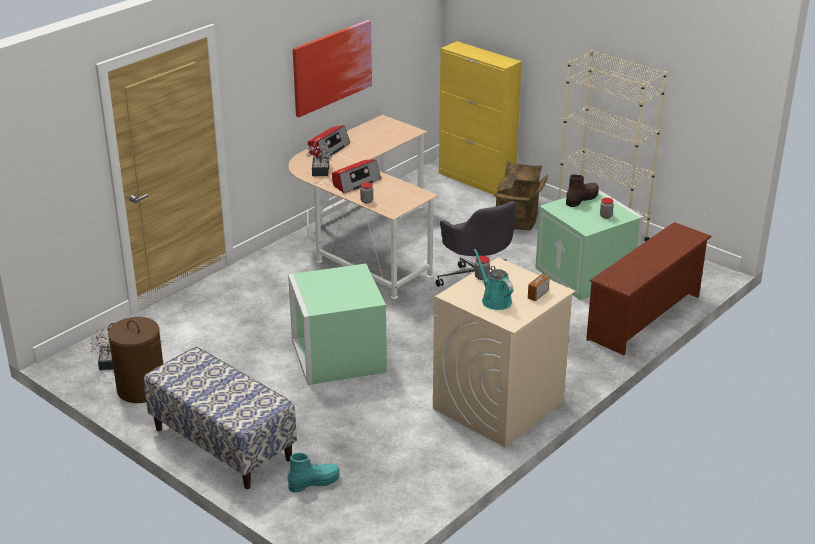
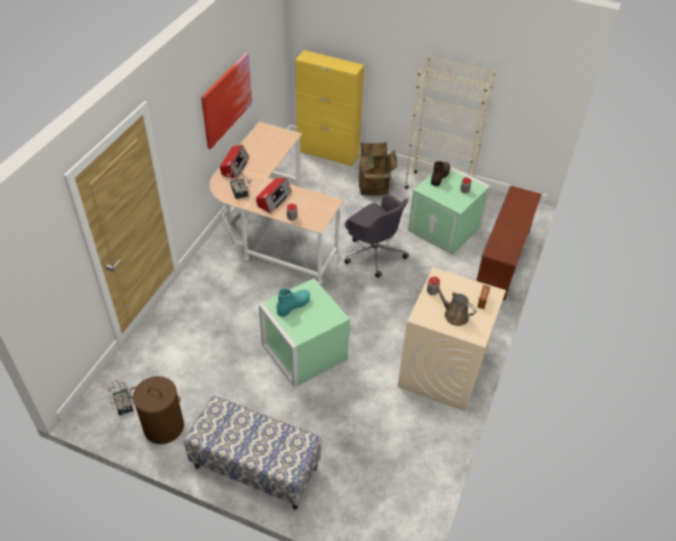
camera: 20 degrees left, 15 degrees up
turquoise boot [288,453,340,493] -> turquoise boot moved to [277,289,310,317]
turquoise watering can [474,249,513,310] -> brown watering can [432,278,476,326]

